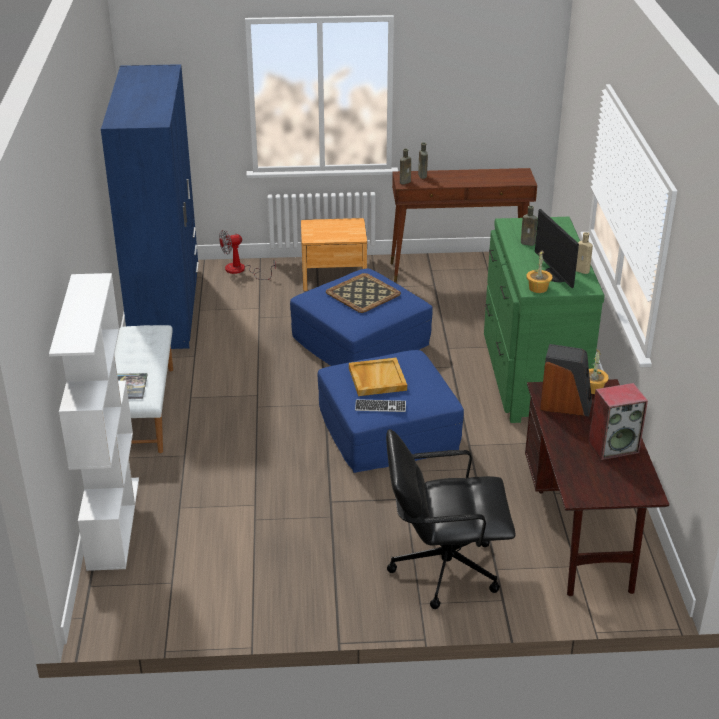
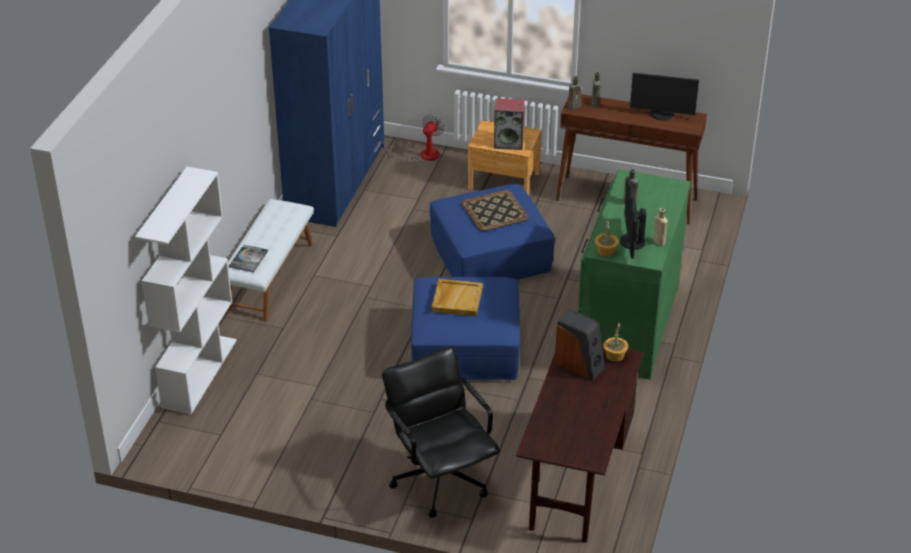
camera: 20 degrees right, 5 degrees up
fan [219,230,276,280] -> fan turned 120 degrees clockwise [384,115,445,163]
keyboard [355,399,406,412] -> none
black office chair [386,429,516,609] -> black office chair turned 45 degrees clockwise [382,346,500,518]
speaker [589,383,648,460] -> speaker moved to [494,98,525,150]
none -> monitor [630,73,699,121]

